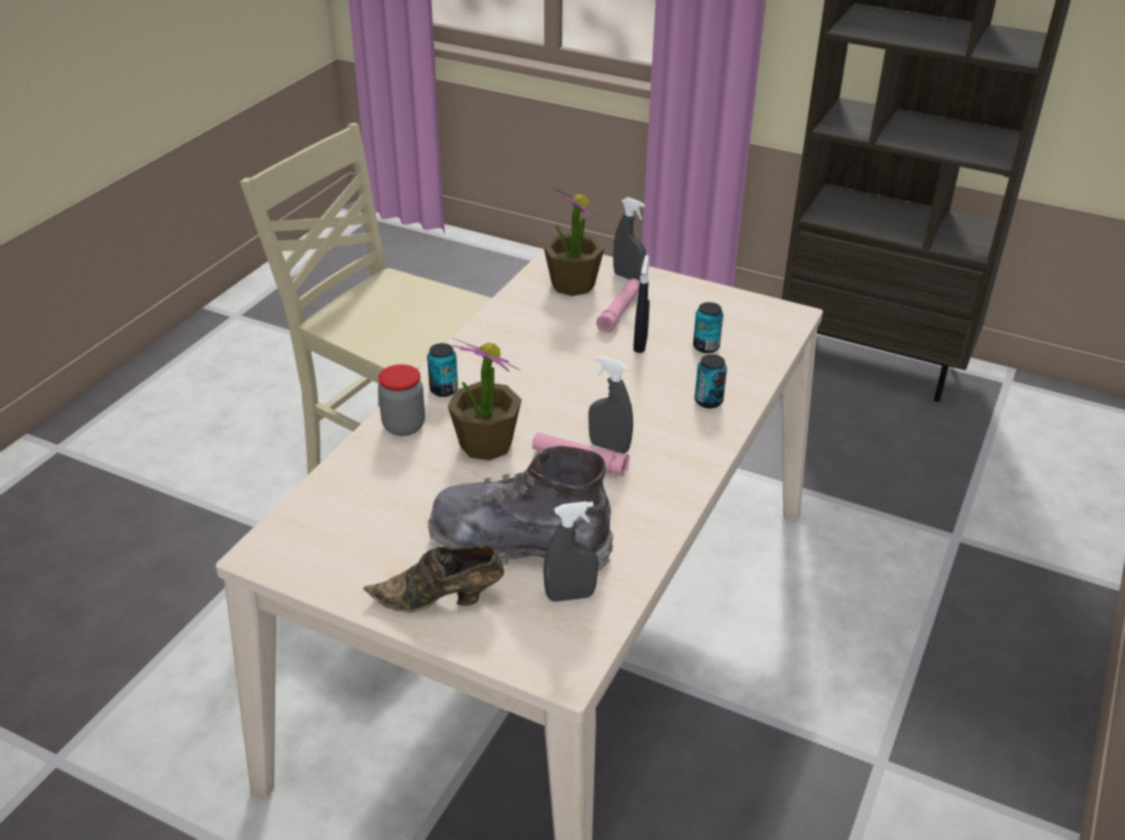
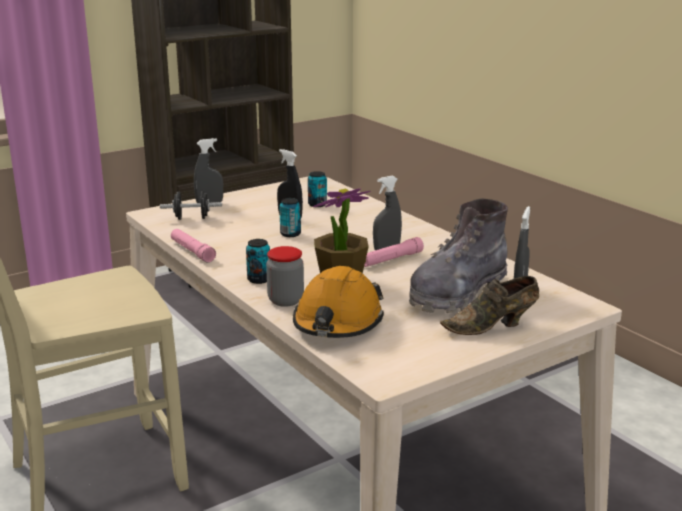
camera: 60 degrees left, 15 degrees down
brown shoe [363,545,504,612] -> brown shoe turned 45 degrees clockwise [440,276,539,335]
potted plant [543,187,604,296] -> black dumbbell [160,191,222,220]
pink flashlight [597,279,640,332] -> pink flashlight moved to [171,229,216,262]
can [695,354,727,408] -> can moved to [279,198,301,237]
none -> orange hard hat [293,266,384,338]

